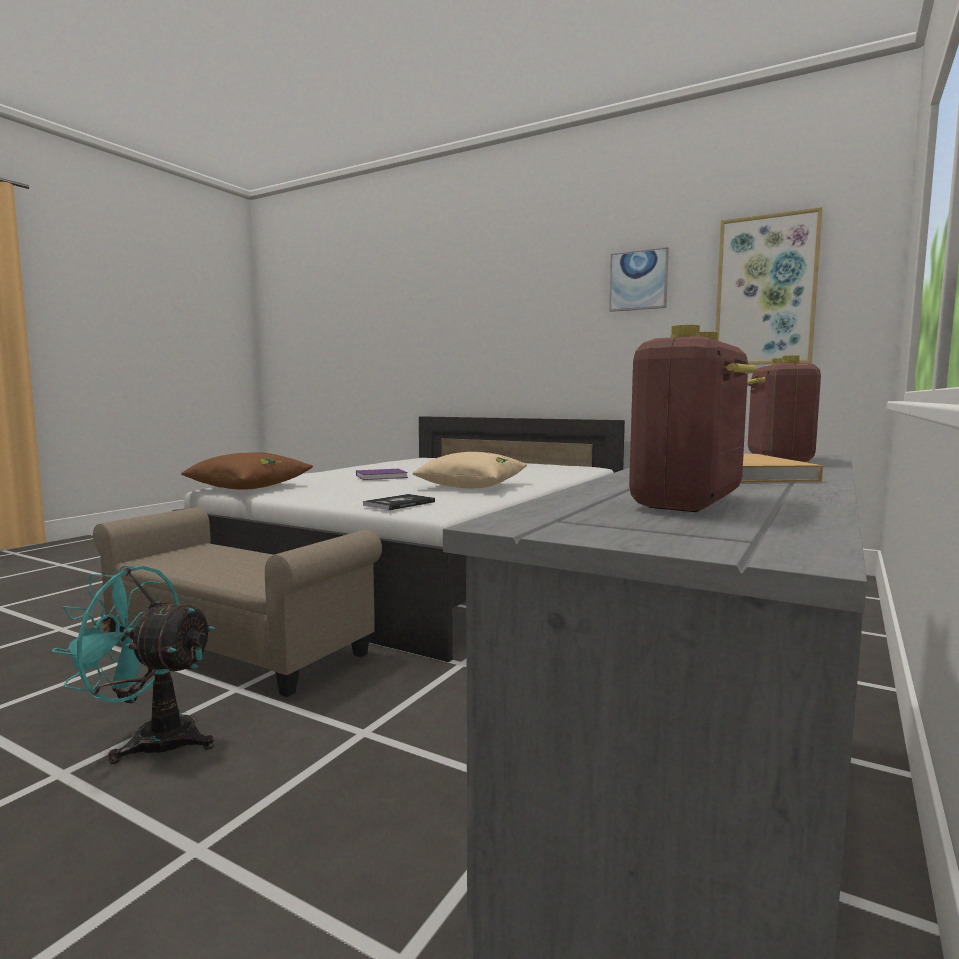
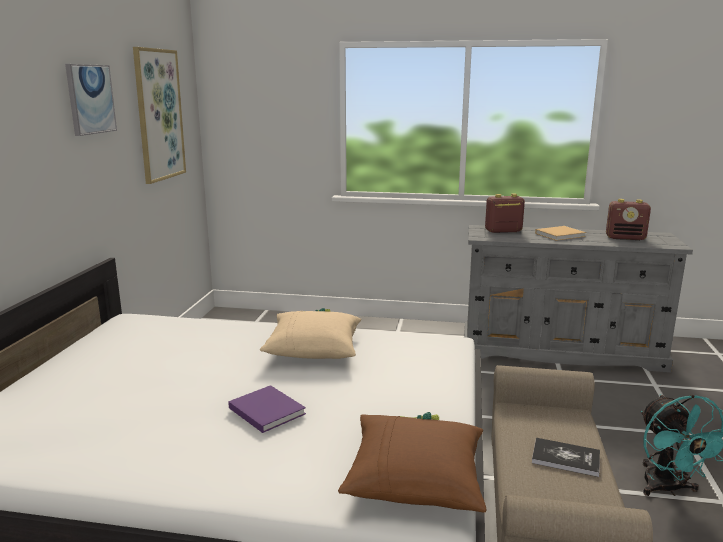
camera: 110 degrees left, 10 degrees up
book [363,494,435,510] -> book moved to [532,438,600,477]

